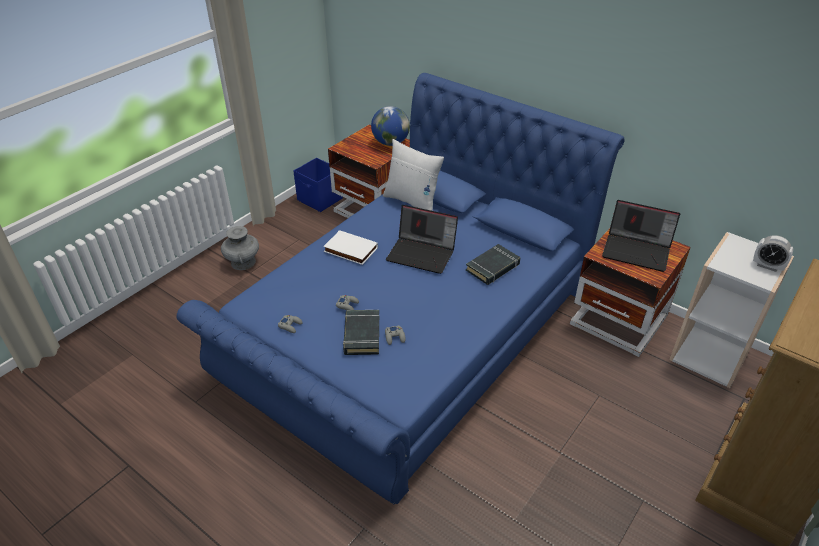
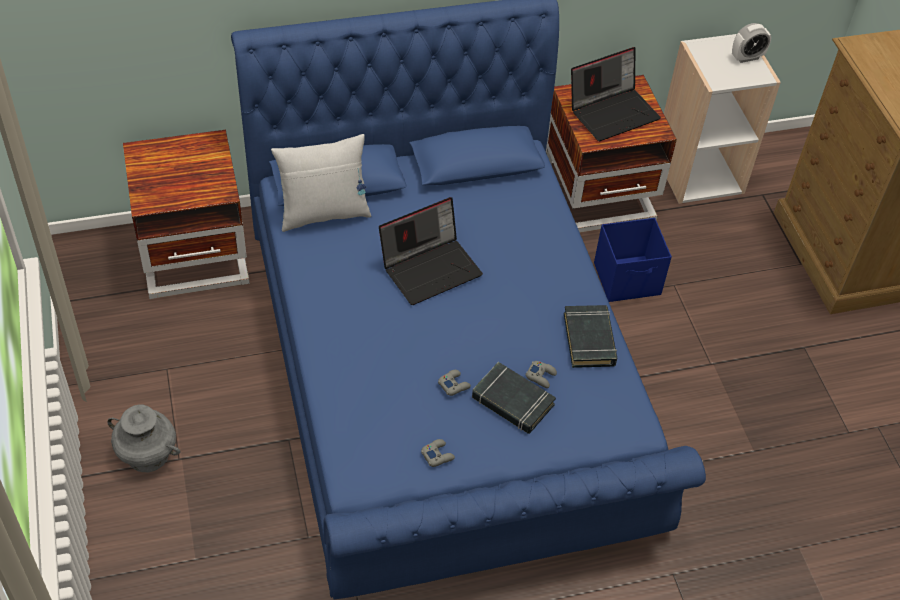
camera: 55 degrees left, 10 degrees up
blue storage box [293,158,343,212] -> blue storage box moved to [594,218,672,302]
white book [323,230,378,265] -> none
globe [371,106,410,146] -> none
black book [466,244,520,285] -> black book moved to [564,305,617,368]

